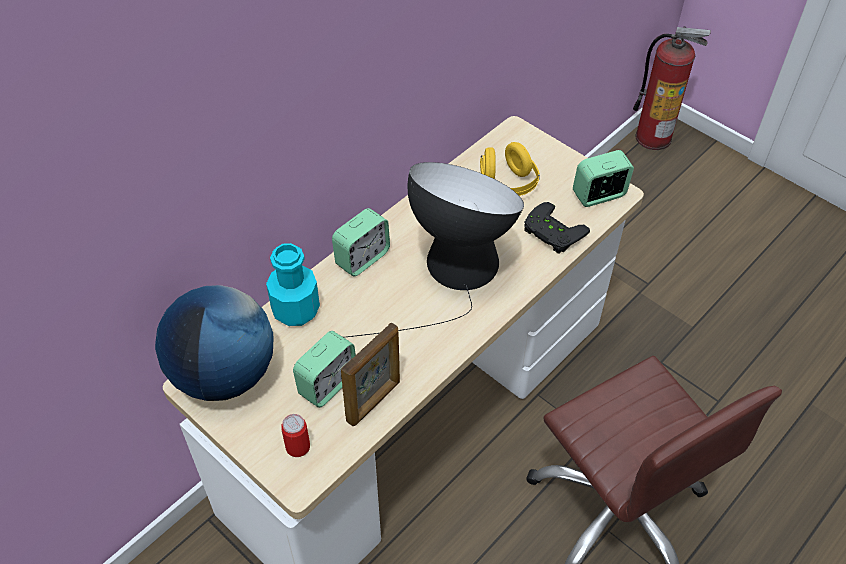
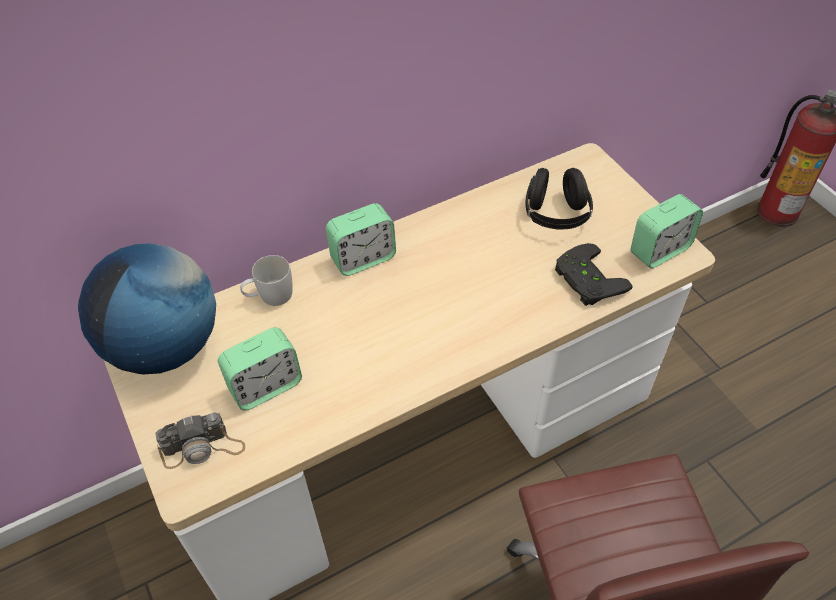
camera: 20 degrees right, 0 degrees up
turquoise bottle [266,243,320,326] -> white mug [240,255,292,306]
can [281,414,310,457] -> camera [155,413,245,469]
picture frame [341,322,400,426] -> none
table lamp [347,162,524,337] -> none
yellow headphones [480,142,540,196] -> black headphones [525,168,593,229]
alarm clock [573,150,634,207] -> alarm clock turned 150 degrees clockwise [631,194,703,269]

